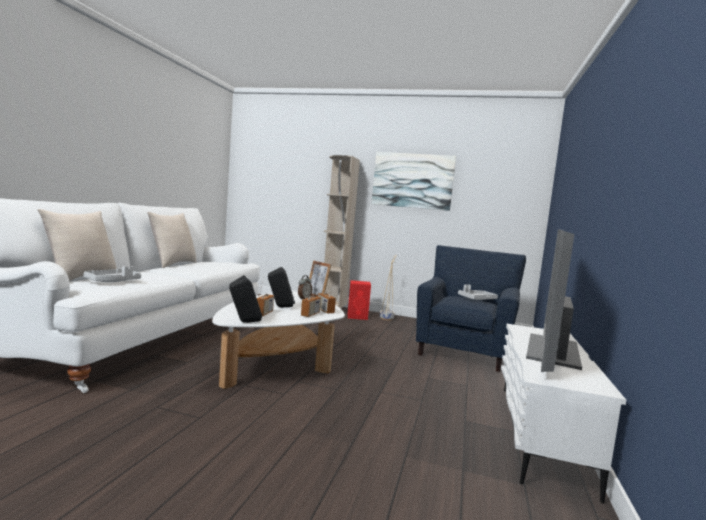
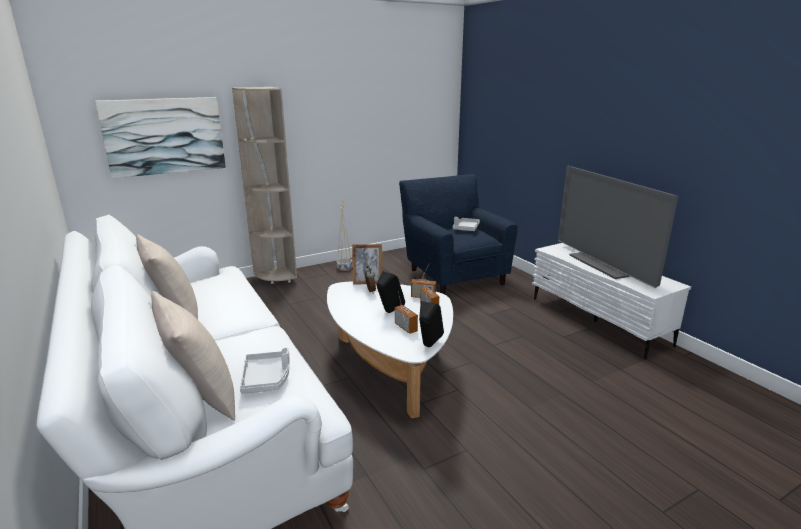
camera: 45 degrees left, 15 degrees up
red speaker [348,280,371,320] -> none
picture [371,152,456,211] -> picture moved to [95,97,226,178]

